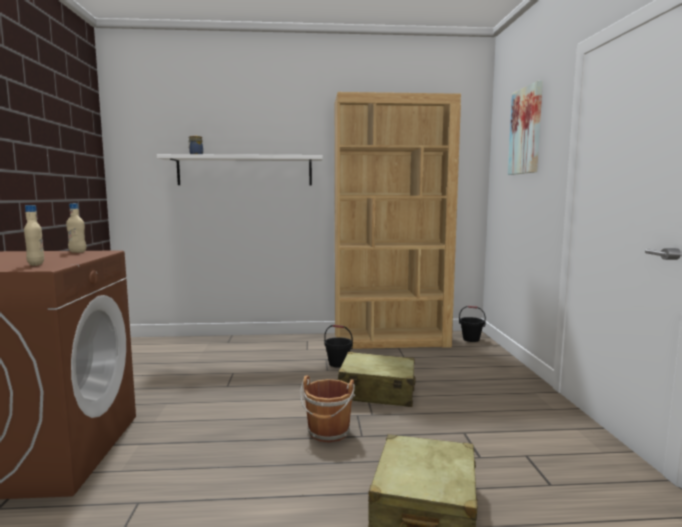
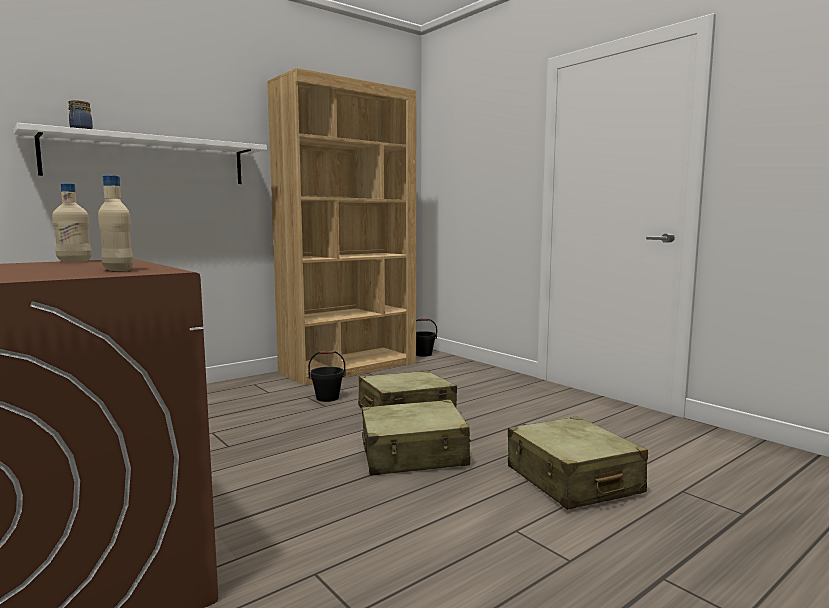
camera: 35 degrees left, 0 degrees up
brown bucket [300,375,355,442] -> beige suitcase [362,400,471,476]
picture [508,81,543,175] -> none

